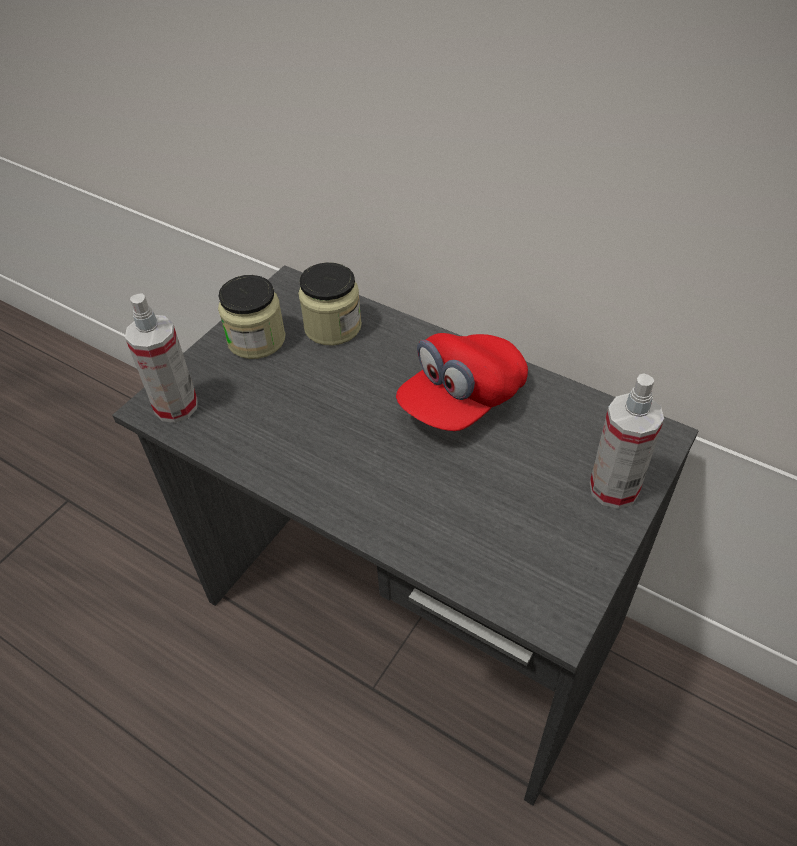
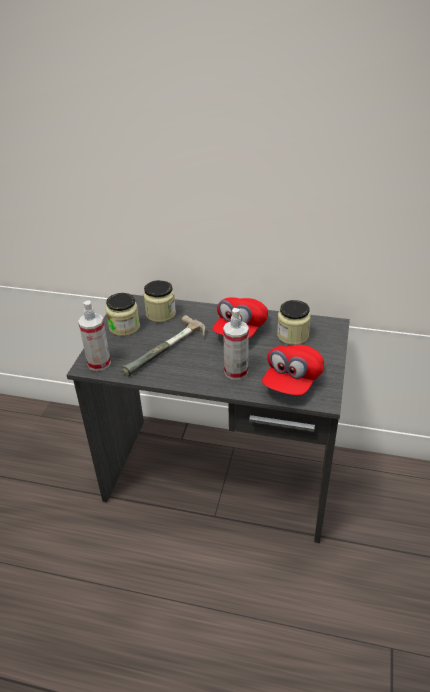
camera: 20 degrees left, 10 degrees down
spray bottle [590,373,664,509] -> spray bottle moved to [223,308,249,380]
none -> hammer [122,315,205,376]
none -> red cap [262,345,324,395]
none -> jar [277,300,311,345]

